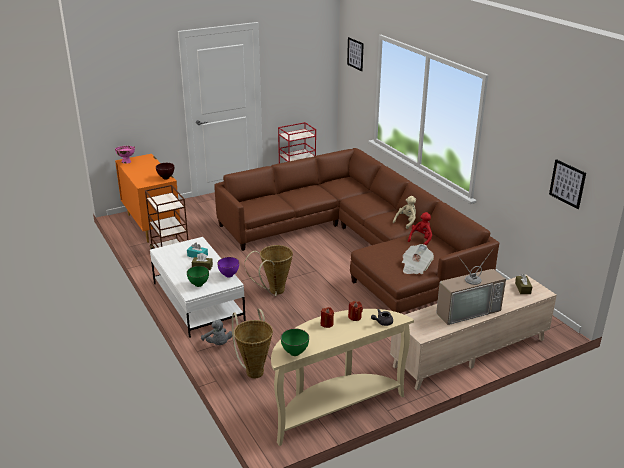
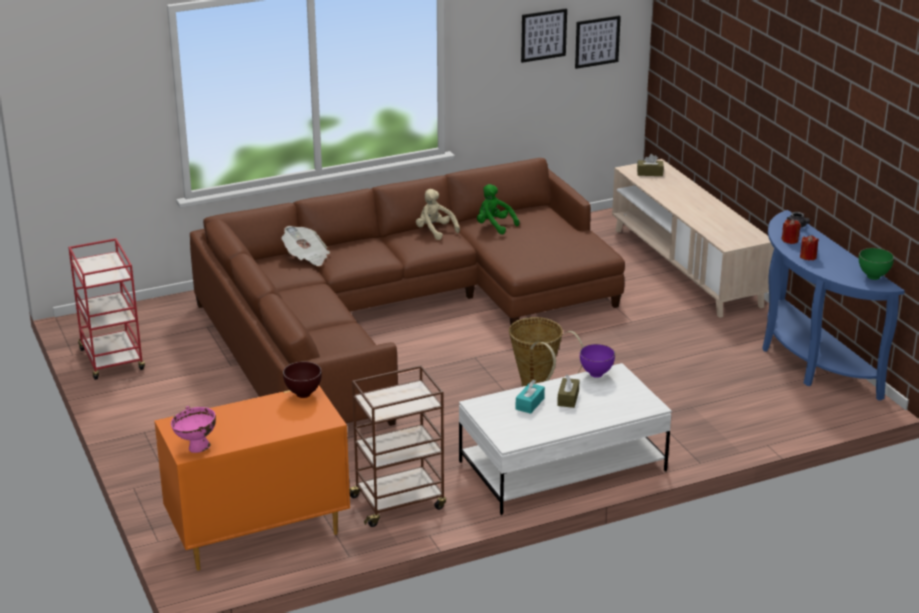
camera: 85 degrees left, 0 degrees up
green bowl [187,266,209,287] -> none
grey plush toy [201,319,232,345] -> none
basket [232,309,273,378] -> none
beige console table [271,309,414,446] -> blue console table [762,210,905,401]
picture [347,37,364,71] -> picture moved to [521,8,567,63]
newspaper [402,244,434,274] -> newspaper moved to [281,226,330,266]
red plush toy [408,212,432,246] -> green plush toy [477,184,520,234]
television [436,248,506,325] -> none

